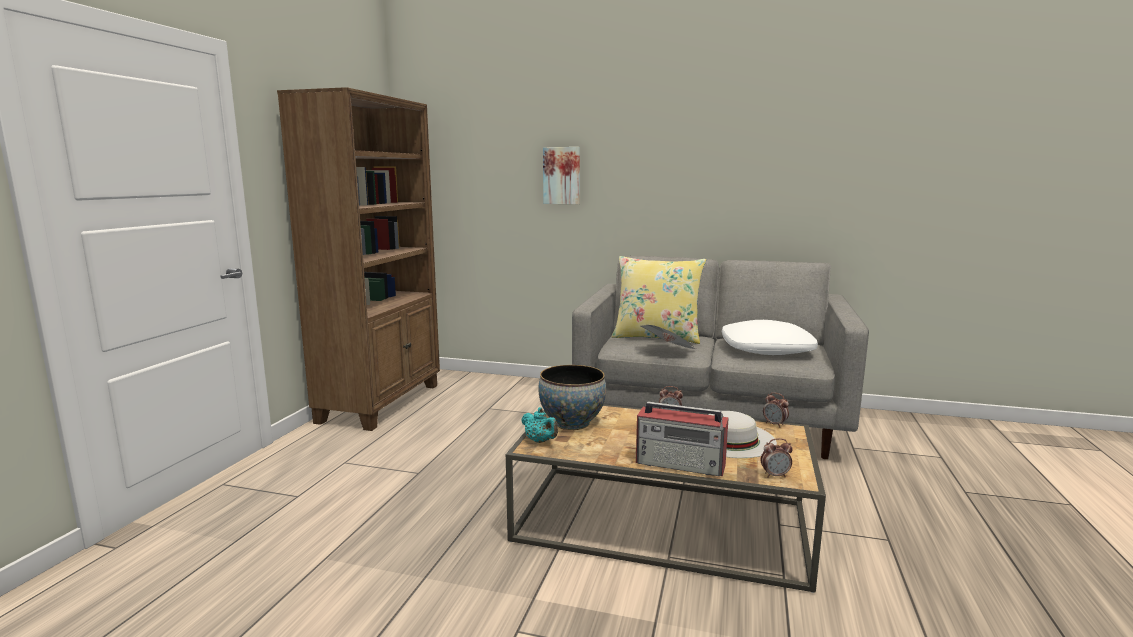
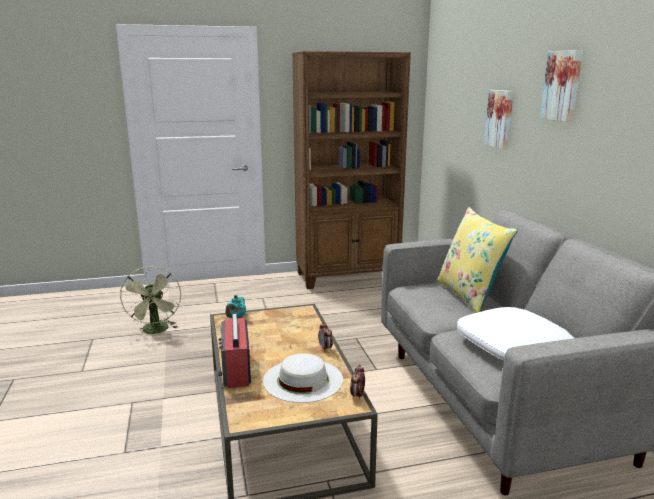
camera: 60 degrees right, 5 degrees up
bowl [538,365,606,430] -> none
newspaper [640,325,696,349] -> none
alarm clock [761,438,793,478] -> none
none -> green fan [120,266,181,335]
none -> picture [540,50,583,122]

